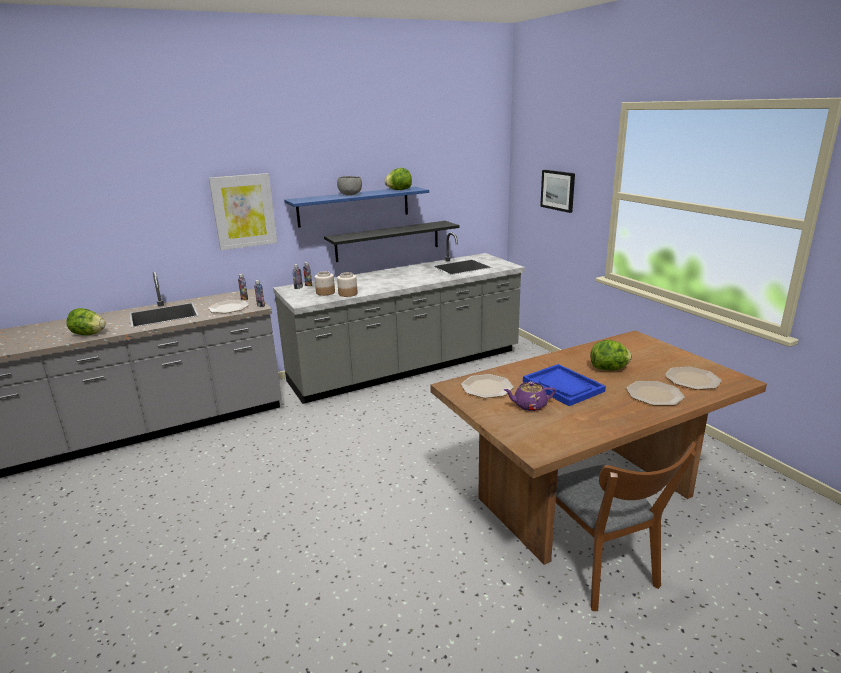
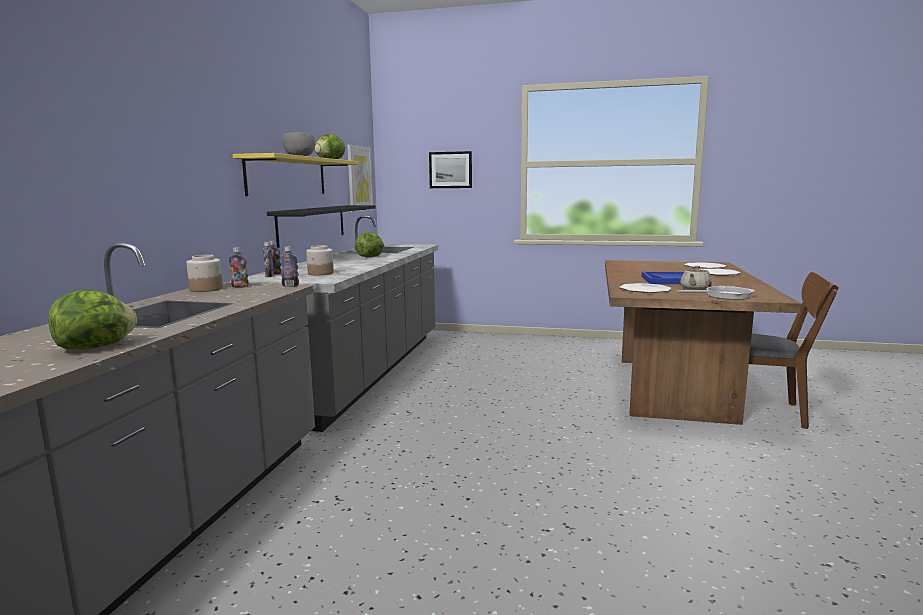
camera: 50 degrees left, 10 degrees down
plate [208,300,249,313] -> none
picture [209,173,277,250] -> picture moved to [347,145,373,212]
blue shelf [284,187,429,228] -> yellow shelf [232,153,359,196]
jar [337,272,358,297] -> jar moved to [186,255,223,292]
purple teapot [503,381,556,411] -> beige teapot [680,266,712,290]
lettuce [590,340,632,371] -> lettuce moved to [355,232,384,257]
none -> frying pan [677,286,756,300]

